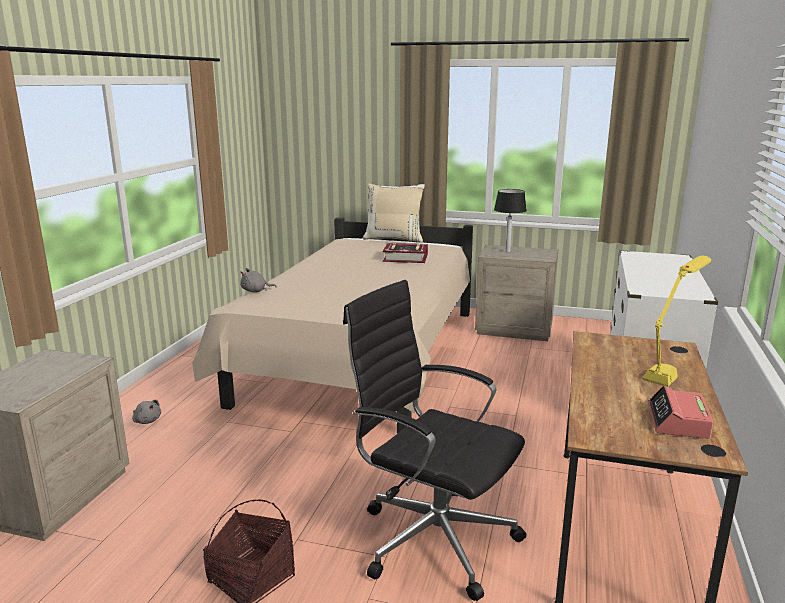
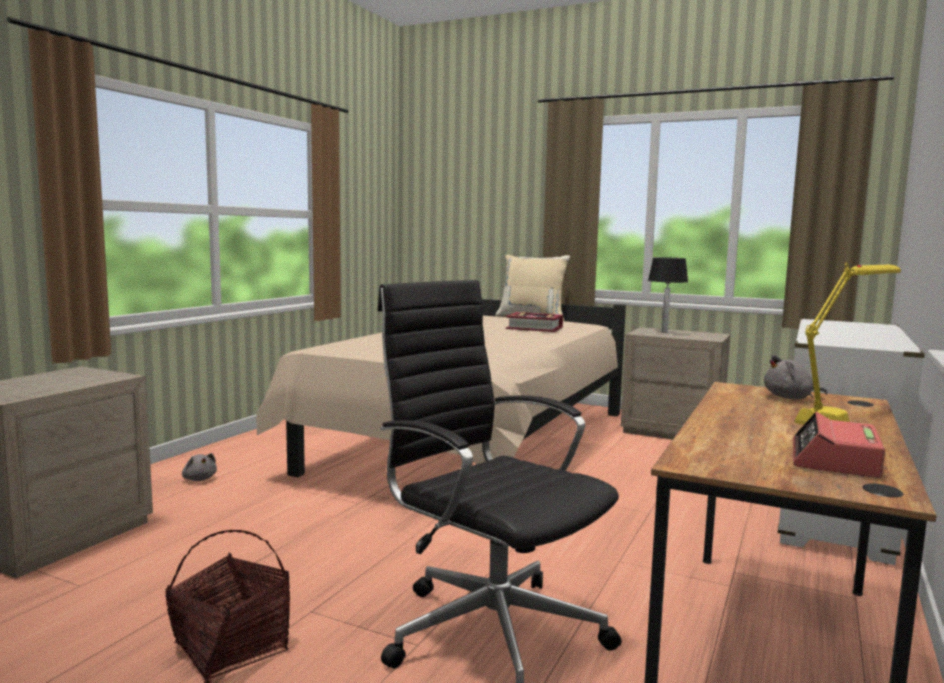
camera: 10 degrees right, 10 degrees down
grey plush toy [240,268,277,292] -> grey plush toy moved to [764,355,828,399]

